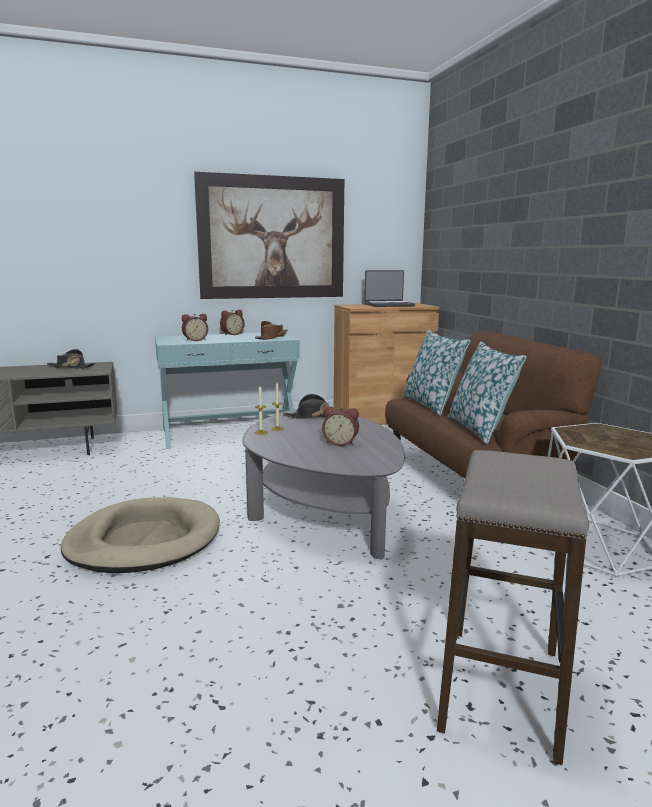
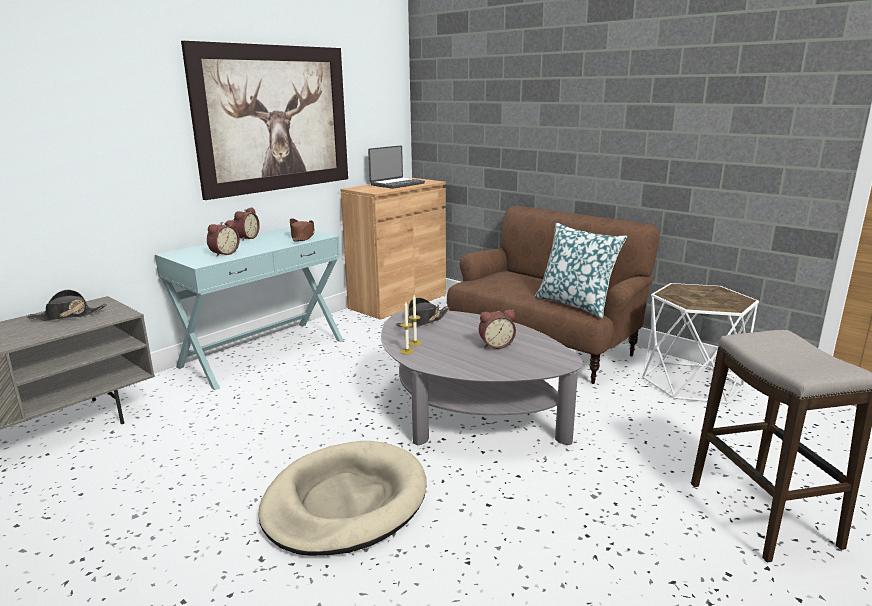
camera: 30 degrees left, 5 degrees up
pillow [402,330,471,416] -> none

